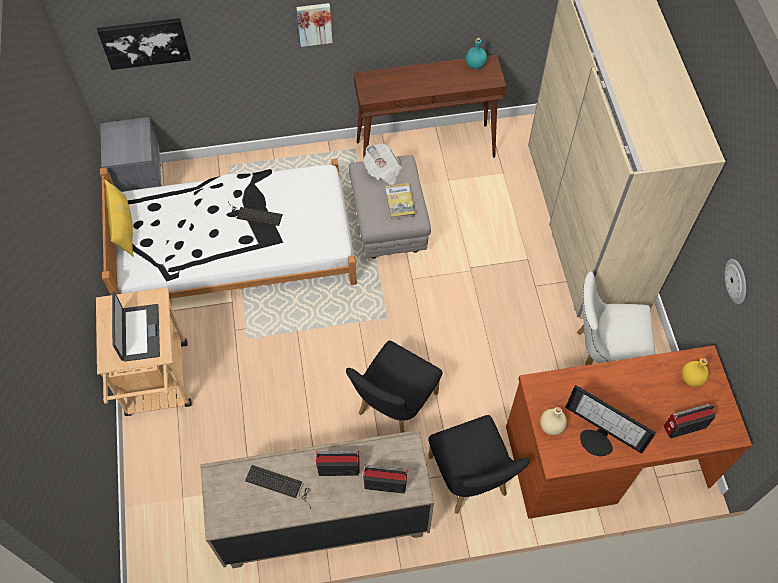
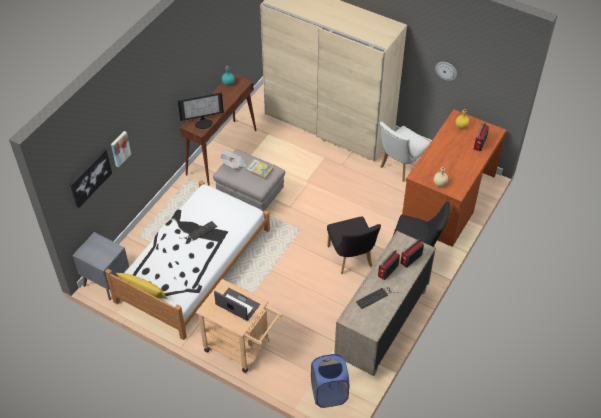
camera: 50 degrees left, 10 degrees down
picture [296,3,333,47] -> picture moved to [111,131,131,168]
monitor [565,385,656,456] -> monitor moved to [178,92,224,129]
none -> blue laundry basket [311,354,349,408]

